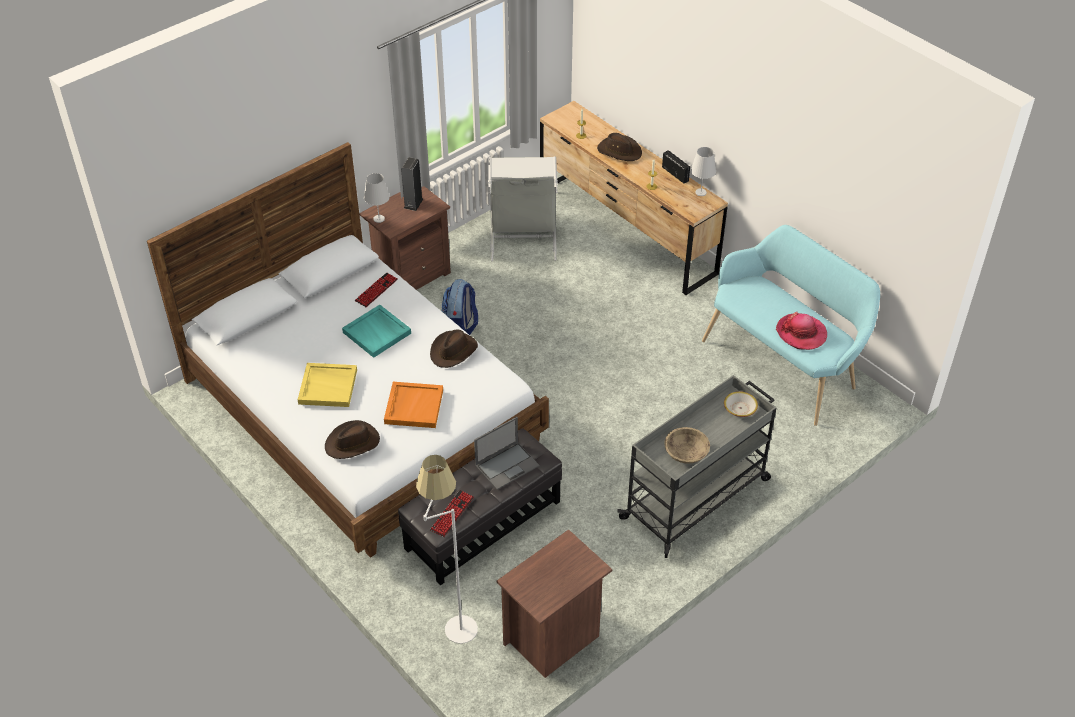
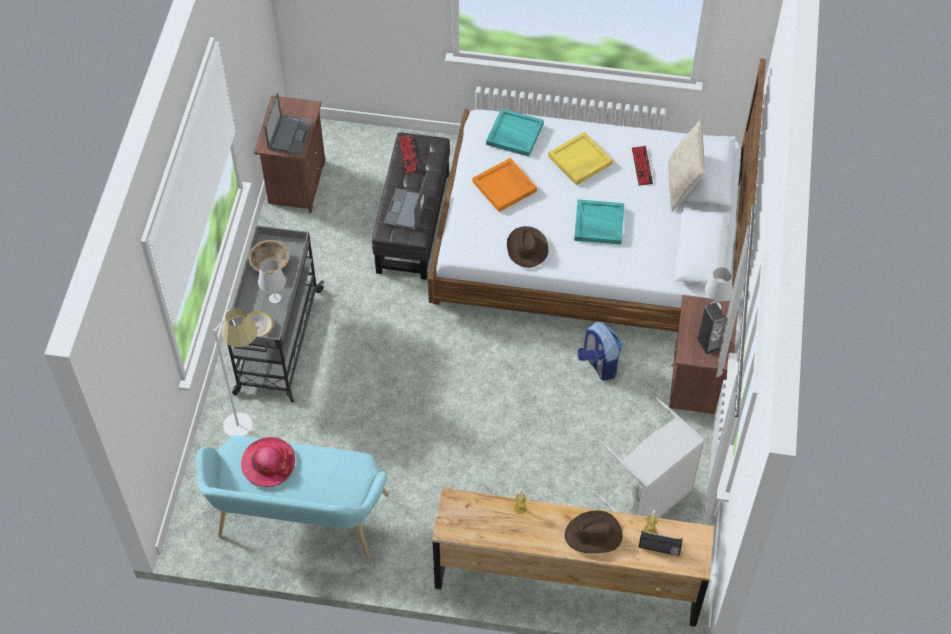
camera: 140 degrees right, 10 degrees up
brown hat [325,420,380,459] -> turquoise tray [486,108,544,157]
keyboard [355,273,398,307] -> keyboard moved to [632,146,653,186]
white floor lamp [416,455,478,644] -> white floor lamp moved to [213,308,257,437]
radio [662,150,690,183] -> radio moved to [639,530,683,556]
white table lamp [691,147,716,196] -> white table lamp moved to [258,259,286,304]
none -> laptop [264,92,312,155]
none -> beige pillow [668,120,705,212]

